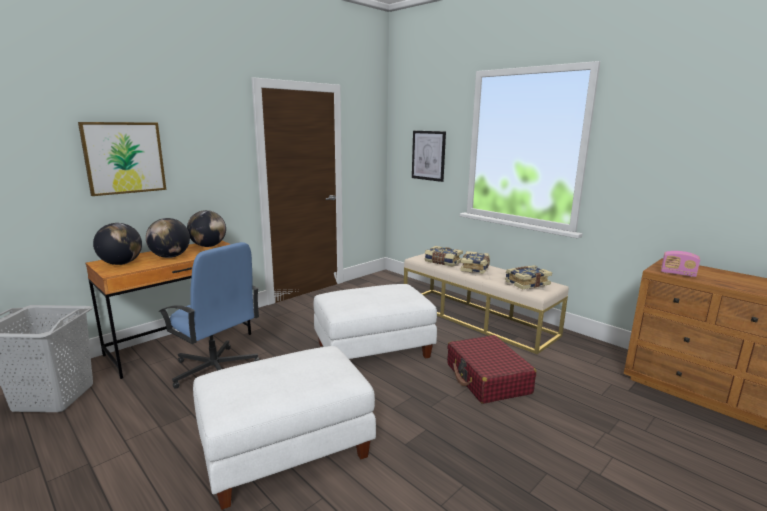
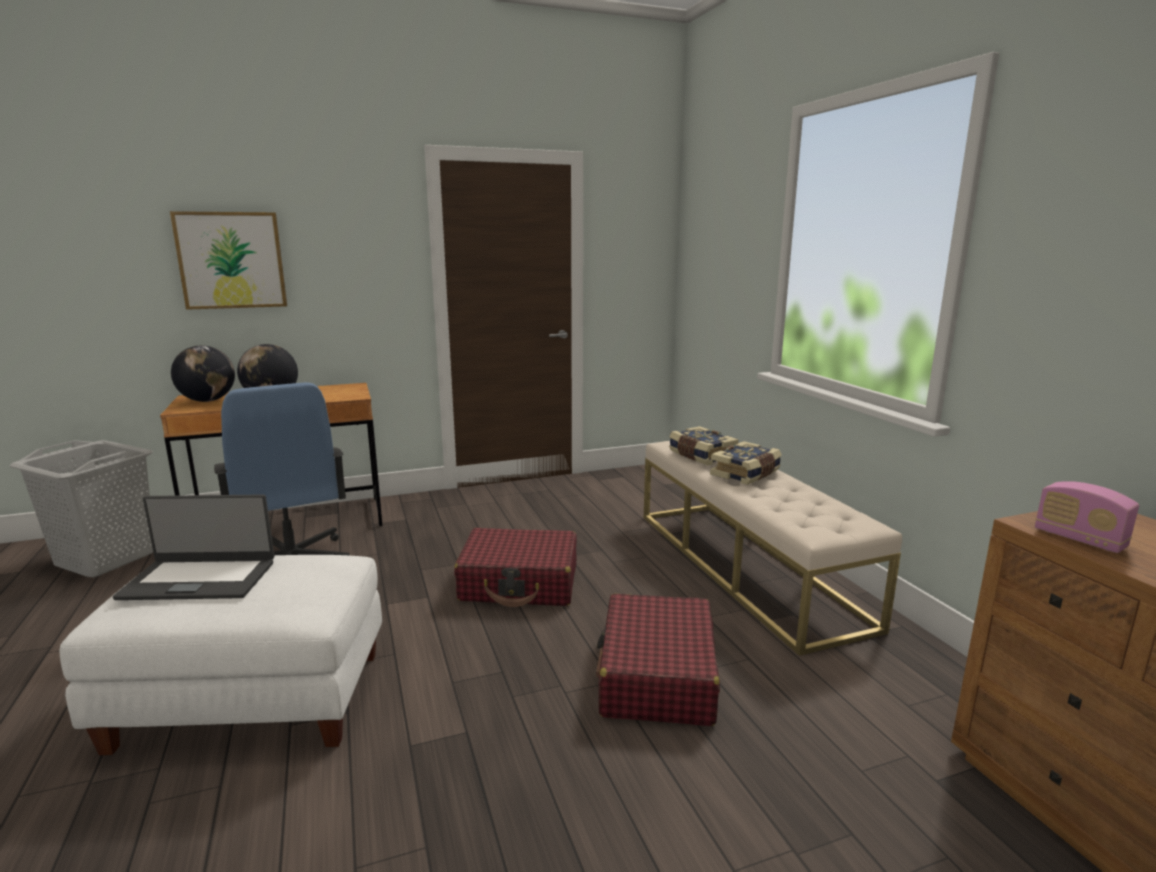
camera: 25 degrees right, 0 degrees up
globe [187,210,226,247] -> none
white ottoman [314,284,437,359] -> red suitcase [454,528,577,607]
picture [412,131,446,182] -> none
book [505,265,552,290] -> none
none -> laptop [113,494,275,600]

